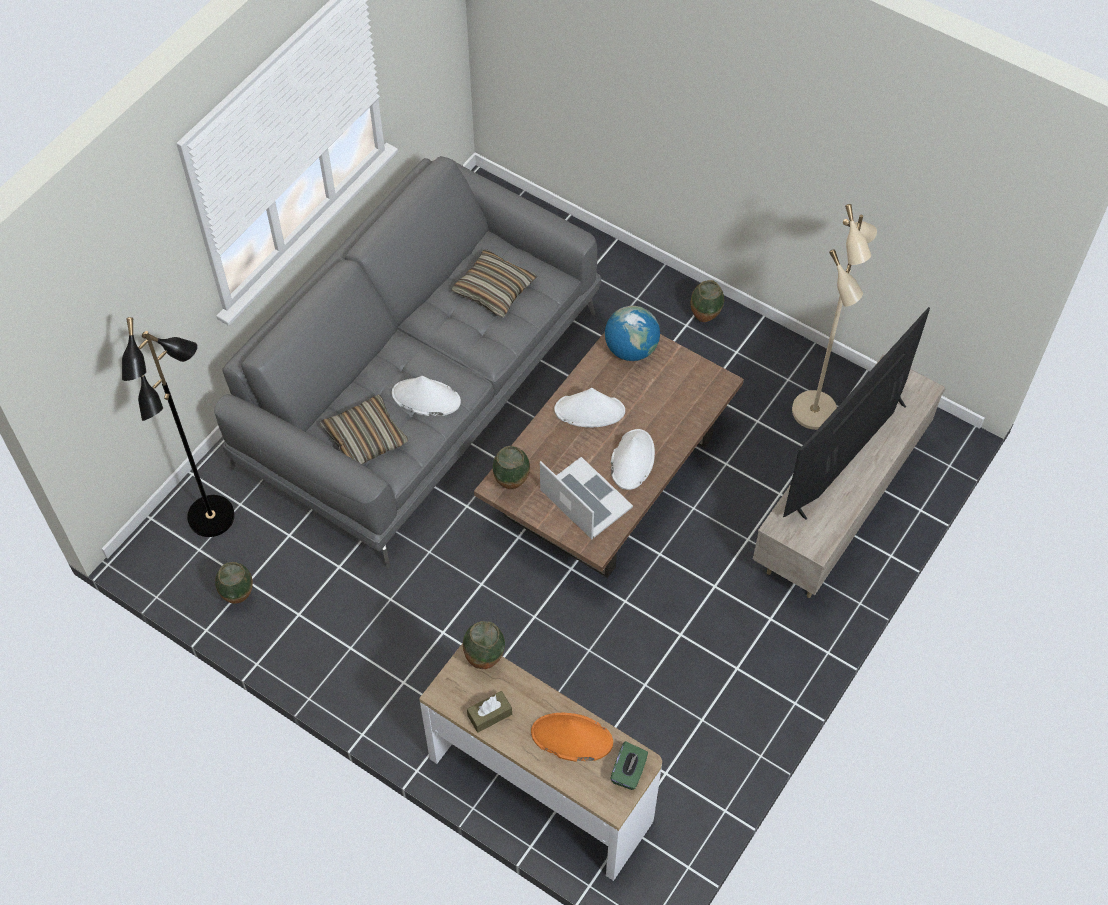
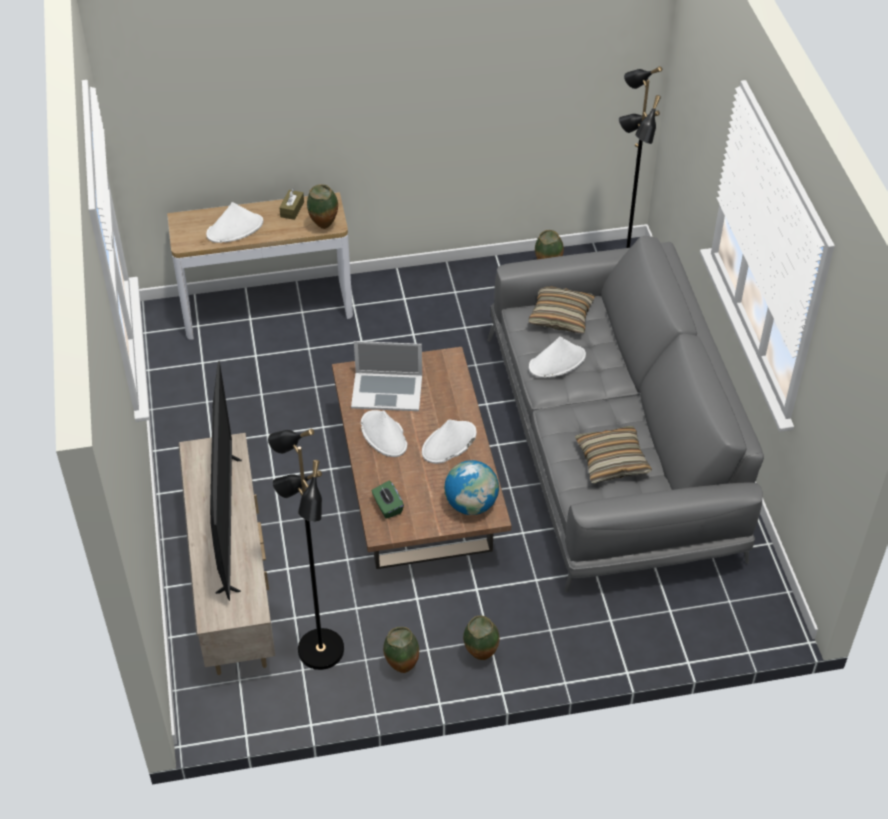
camera: 135 degrees right, 10 degrees down
vase [493,446,530,489] -> vase moved to [383,627,419,673]
orange hat [531,713,613,762] -> white hat [206,202,263,243]
green tissue box [610,741,648,790] -> green tissue box moved to [372,481,404,519]
beige floor lamp [792,204,877,430] -> black floor lamp [268,429,344,670]

